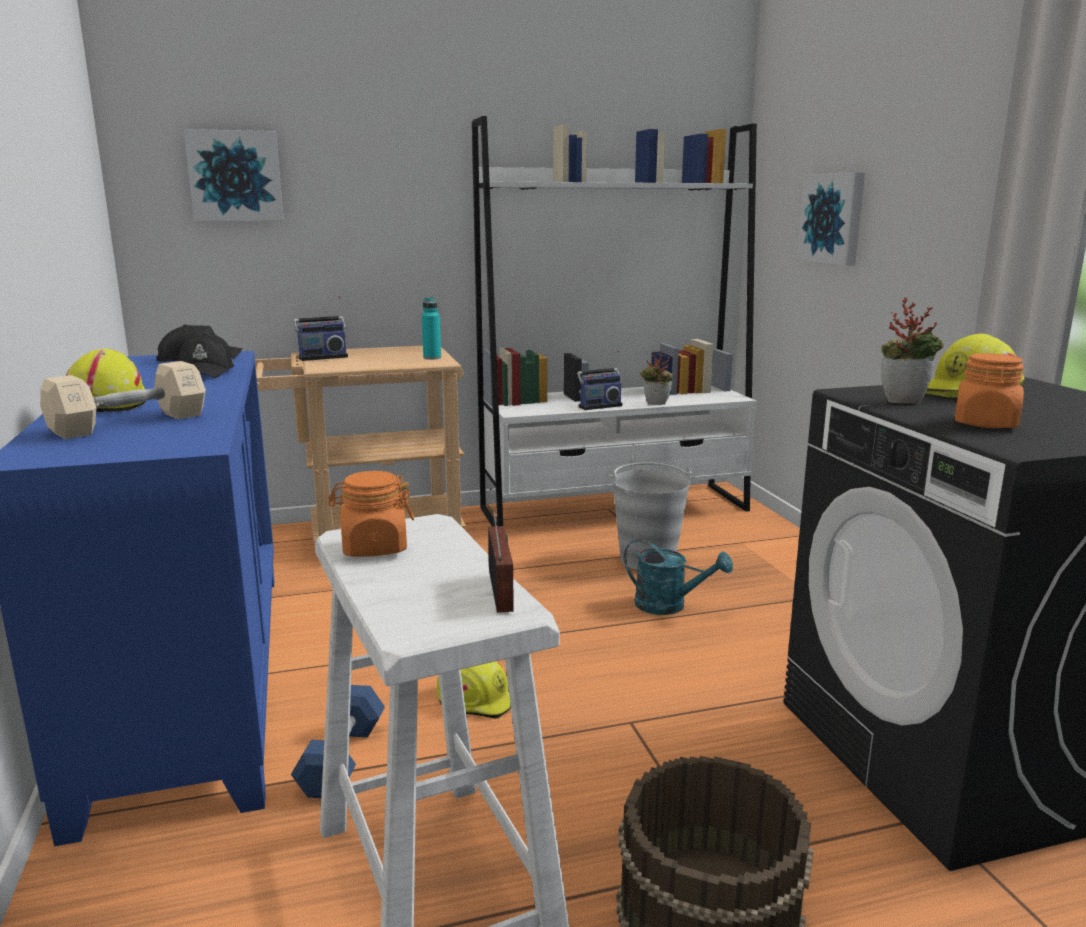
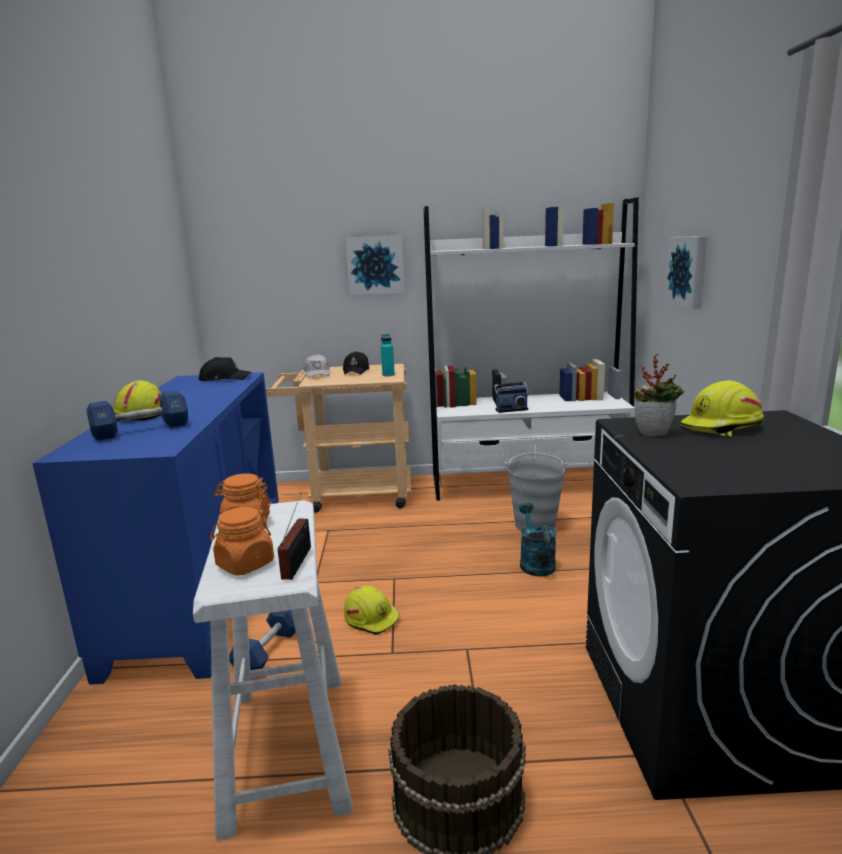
camera: 15 degrees right, 0 degrees up
beige dumbbell [40,361,206,439] -> blue dumbbell [87,390,188,441]
black cap [178,333,234,378] -> black cap moved to [343,351,369,375]
picture [184,129,284,221] -> picture moved to [346,235,405,295]
radio [294,296,348,361] -> white cap [304,354,330,378]
turquoise watering can [624,539,733,615] -> turquoise watering can turned 135 degrees counterclockwise [519,503,556,577]
potted plant [640,351,673,405] -> none
orange jar [955,353,1024,428] -> orange jar moved to [210,506,274,576]

